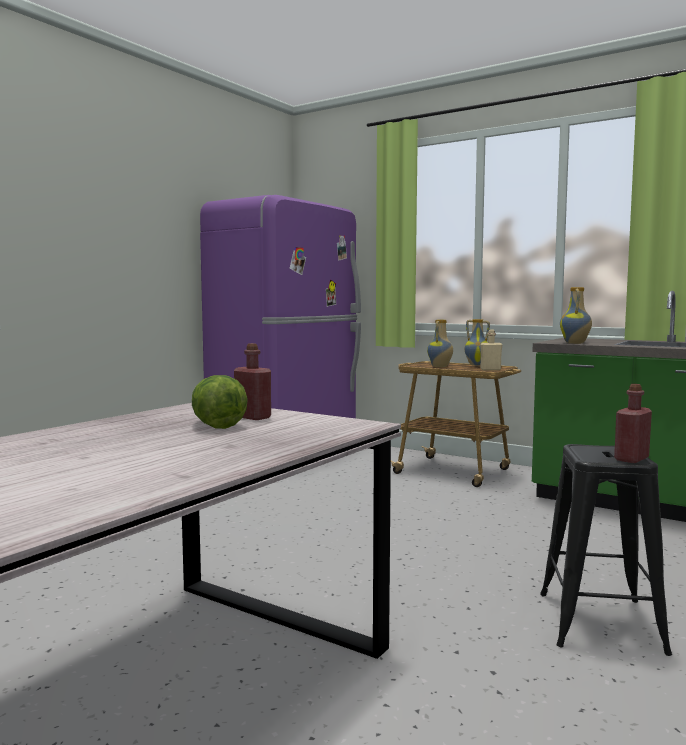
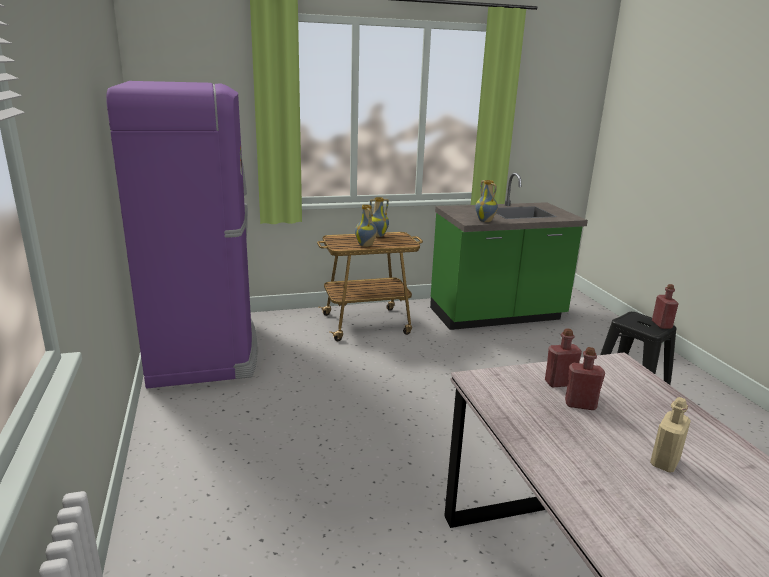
camera: 50 degrees left, 15 degrees up
lettuce [192,375,248,429] -> red bottle [565,347,605,410]
beige bottle [480,330,502,371] -> beige bottle moved to [650,397,691,472]

